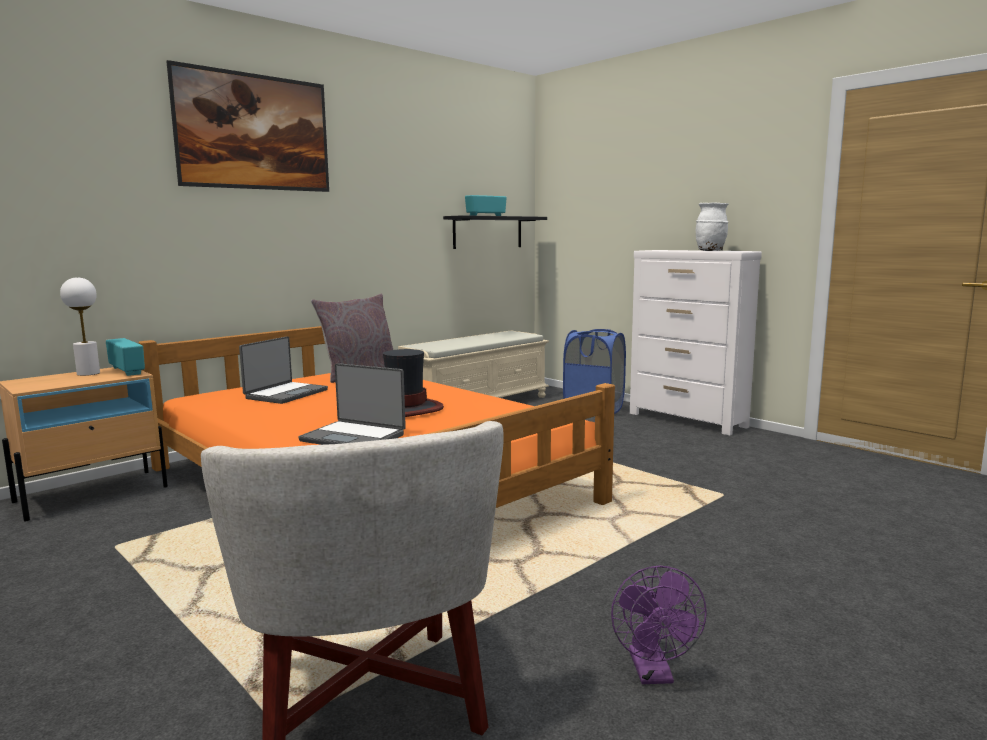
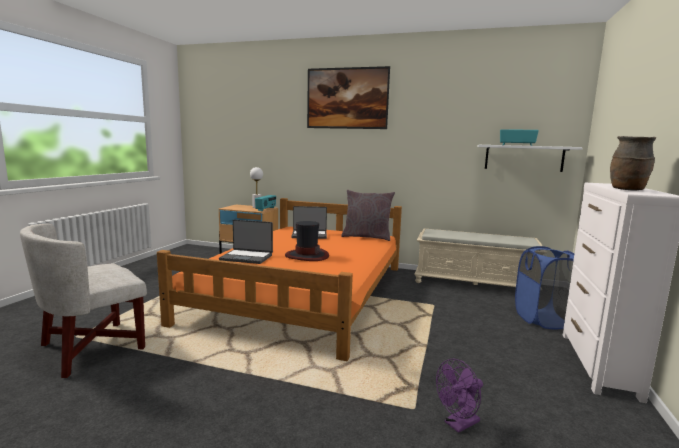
camera: 60 degrees right, 0 degrees up
laptop [298,363,406,445] -> laptop turned 75 degrees counterclockwise [219,220,273,264]
black shelf [443,215,547,249] -> white shelf [478,145,582,172]
purple fan [611,565,707,684] -> purple fan moved to [436,359,483,433]
white vase [696,202,728,251] -> brown vase [610,136,656,191]

